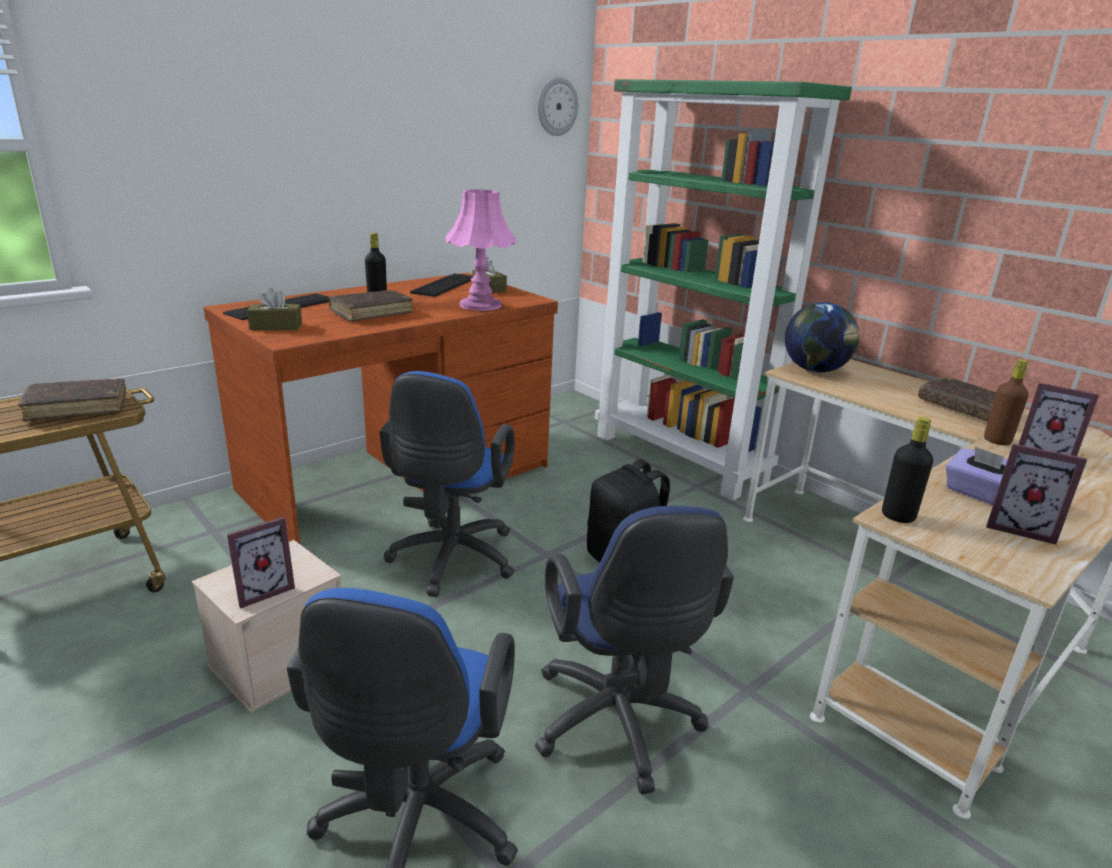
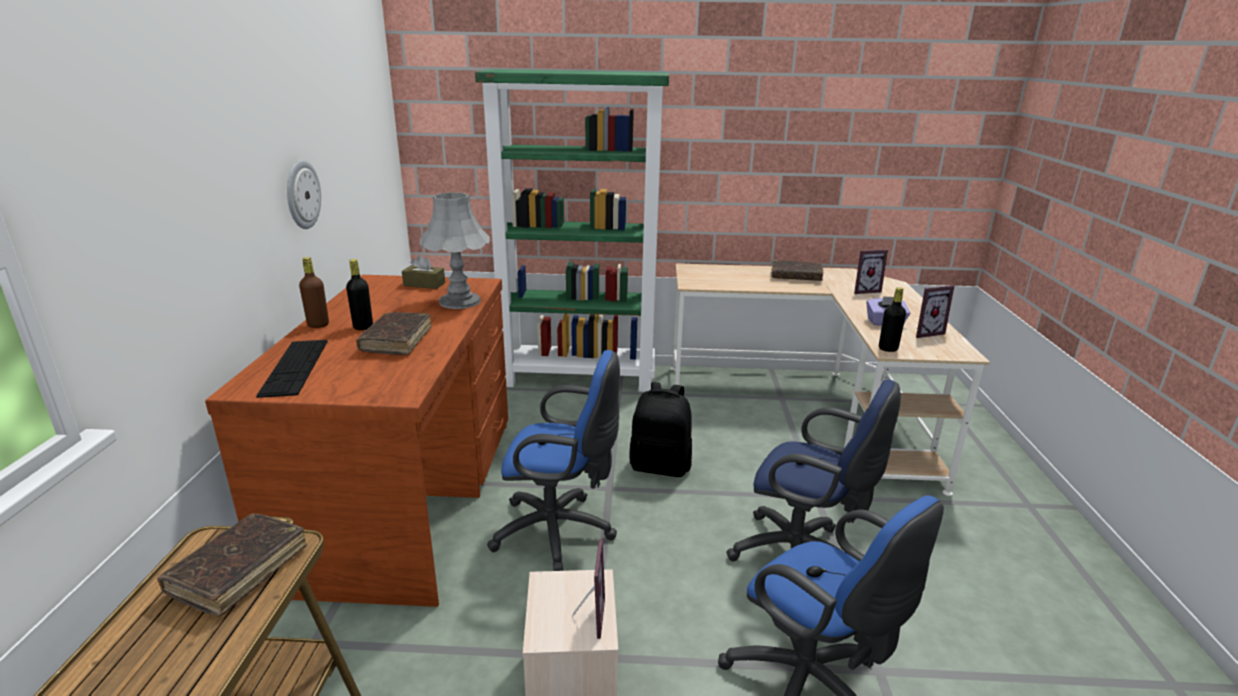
camera: 45 degrees left, 0 degrees up
brown tissue box [247,288,302,330] -> none
blue office chair [380,371,515,597] -> blue office chair turned 45 degrees counterclockwise [487,350,620,571]
keyboard [410,274,472,297] -> none
pink table lamp [445,189,516,311] -> grey table lamp [420,192,490,309]
wall clock [538,77,578,136] -> wall clock moved to [287,160,321,229]
globe [785,302,859,373] -> none
brown bottle [984,359,1029,446] -> brown bottle moved to [299,257,329,328]

